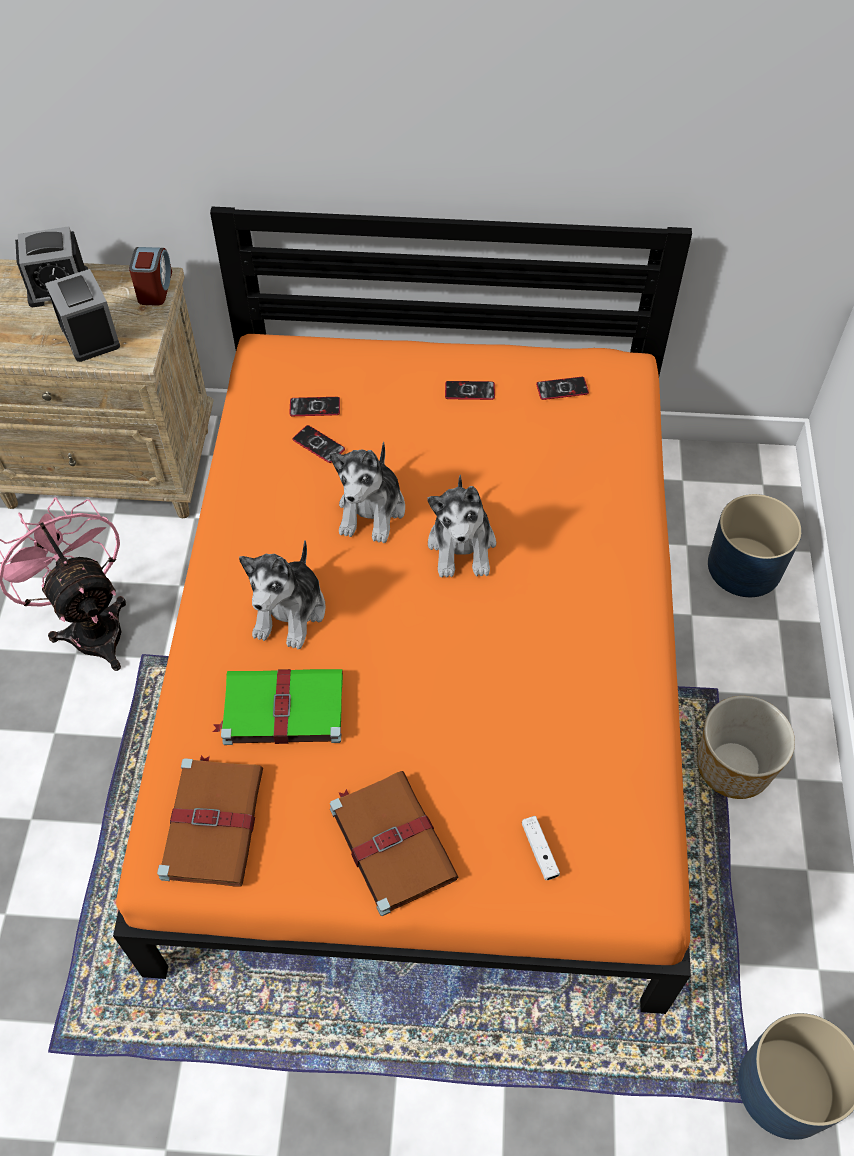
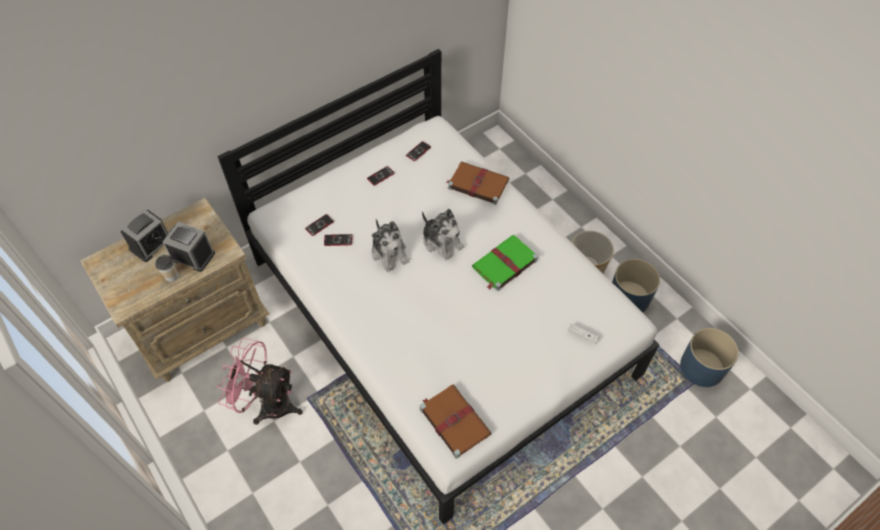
camera: 40 degrees left, 0 degrees up
orange bed [113,207,692,1014] -> white bed [217,49,659,524]
alarm clock [129,247,172,306] -> none
green book [213,669,343,745] -> green book moved to [472,235,538,291]
plush toy [239,540,325,649] -> none
brown book [330,771,458,916] -> brown book moved to [446,161,509,205]
blue planter [708,494,802,597] -> blue planter moved to [612,259,660,313]
none -> cup [155,255,179,282]

